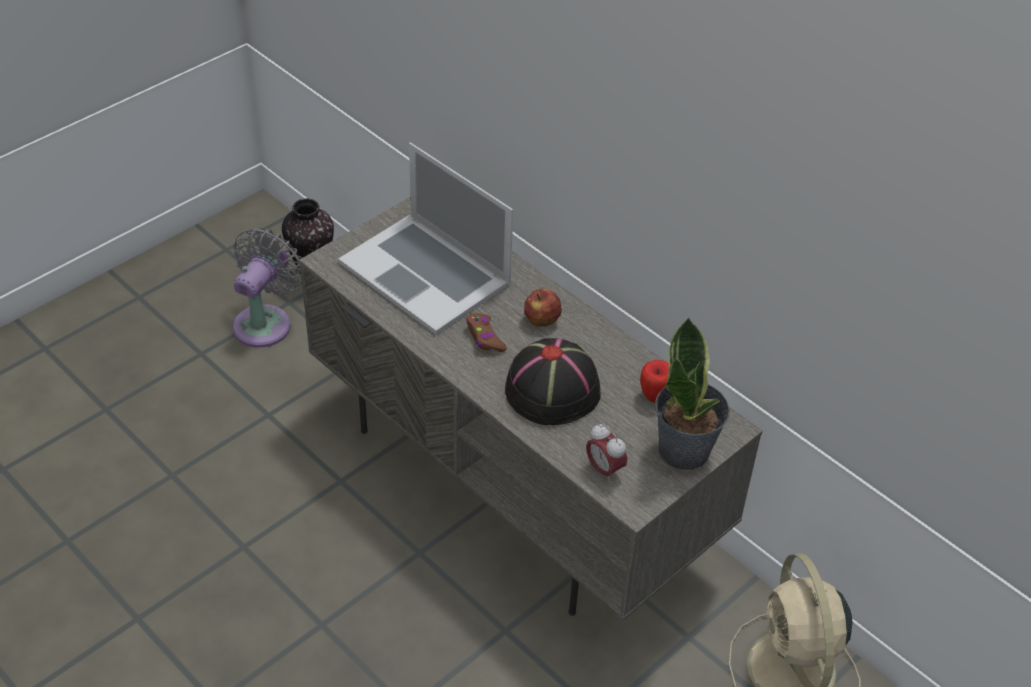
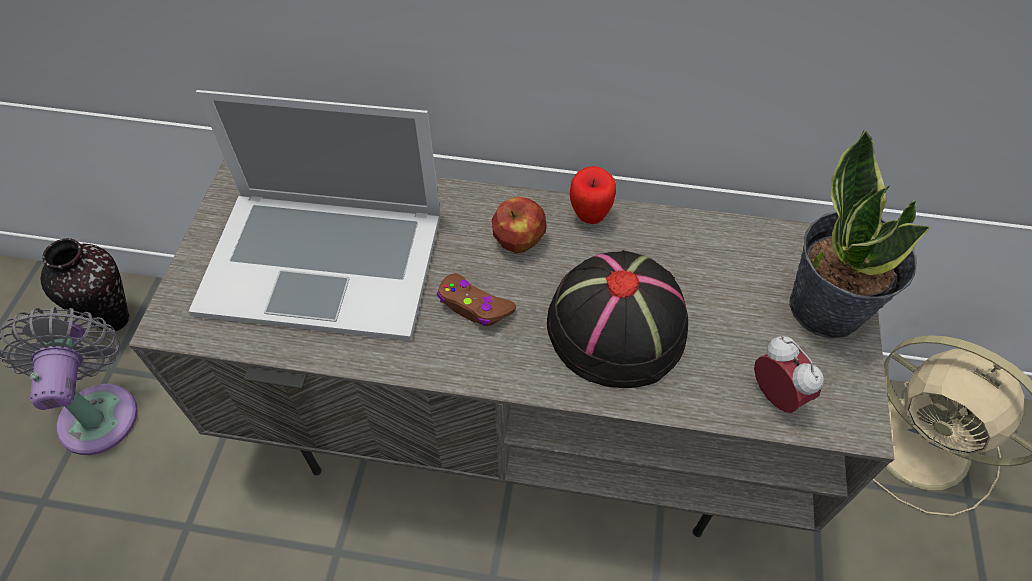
camera: 35 degrees left, 10 degrees up
alarm clock [586,423,627,483] -> alarm clock turned 135 degrees counterclockwise [754,336,824,413]
apple [640,360,669,403] -> apple moved to [570,166,616,224]

